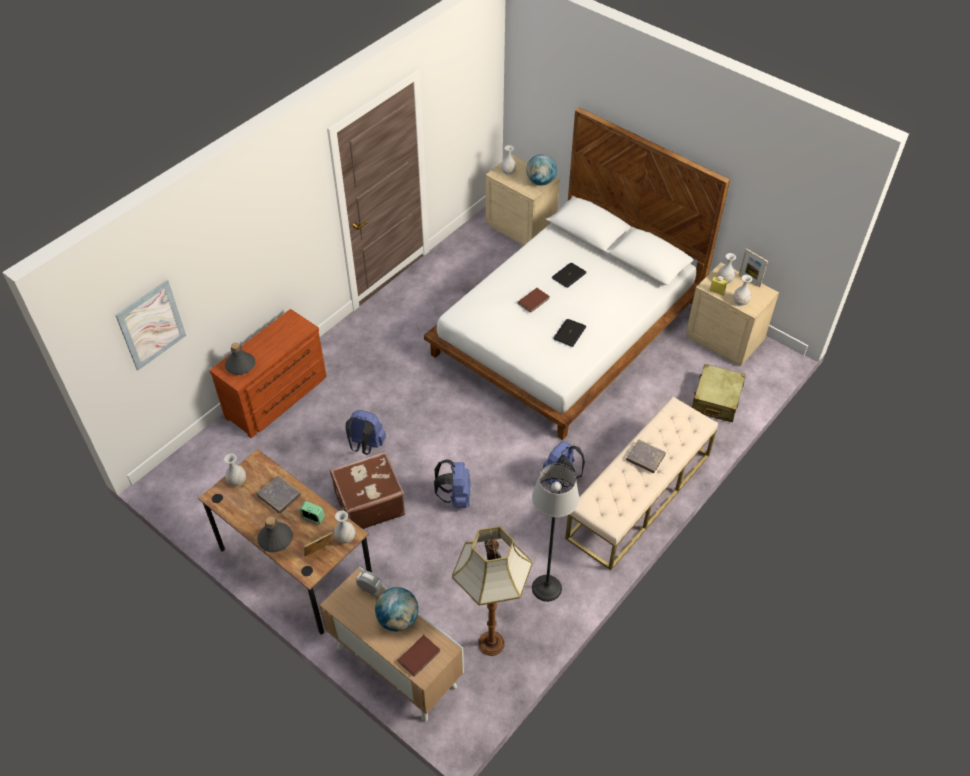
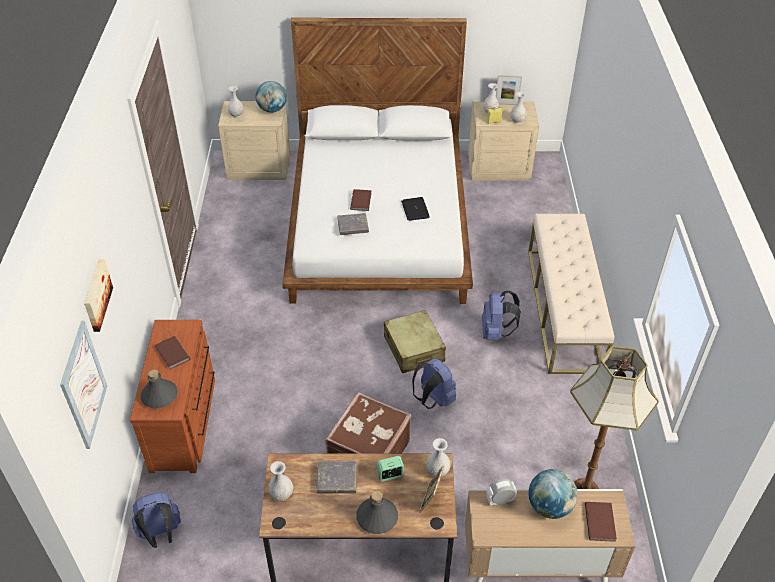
camera: 40 degrees left, 5 degrees down
blue backpack [345,410,386,455] -> blue backpack moved to [131,492,181,548]
floor lamp [532,463,579,602] -> none
laptop [552,263,587,288] -> none
grey book [626,439,666,473] -> grey book moved to [337,213,369,235]
beige suitcase [692,364,746,422] -> beige suitcase moved to [384,310,446,373]
none -> picture [84,259,113,332]
none -> brown book [155,336,190,369]

